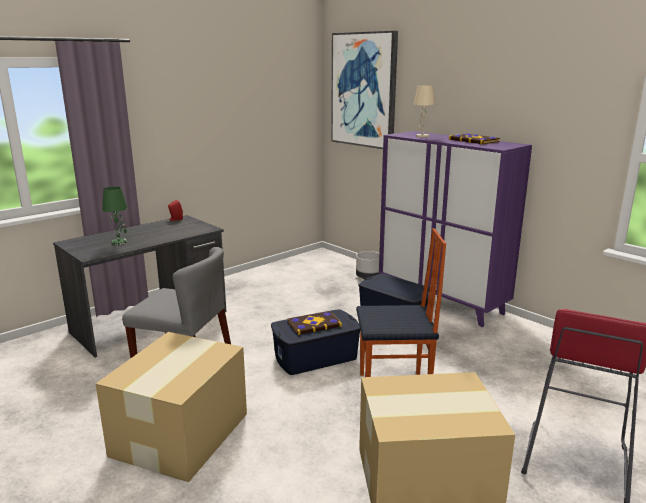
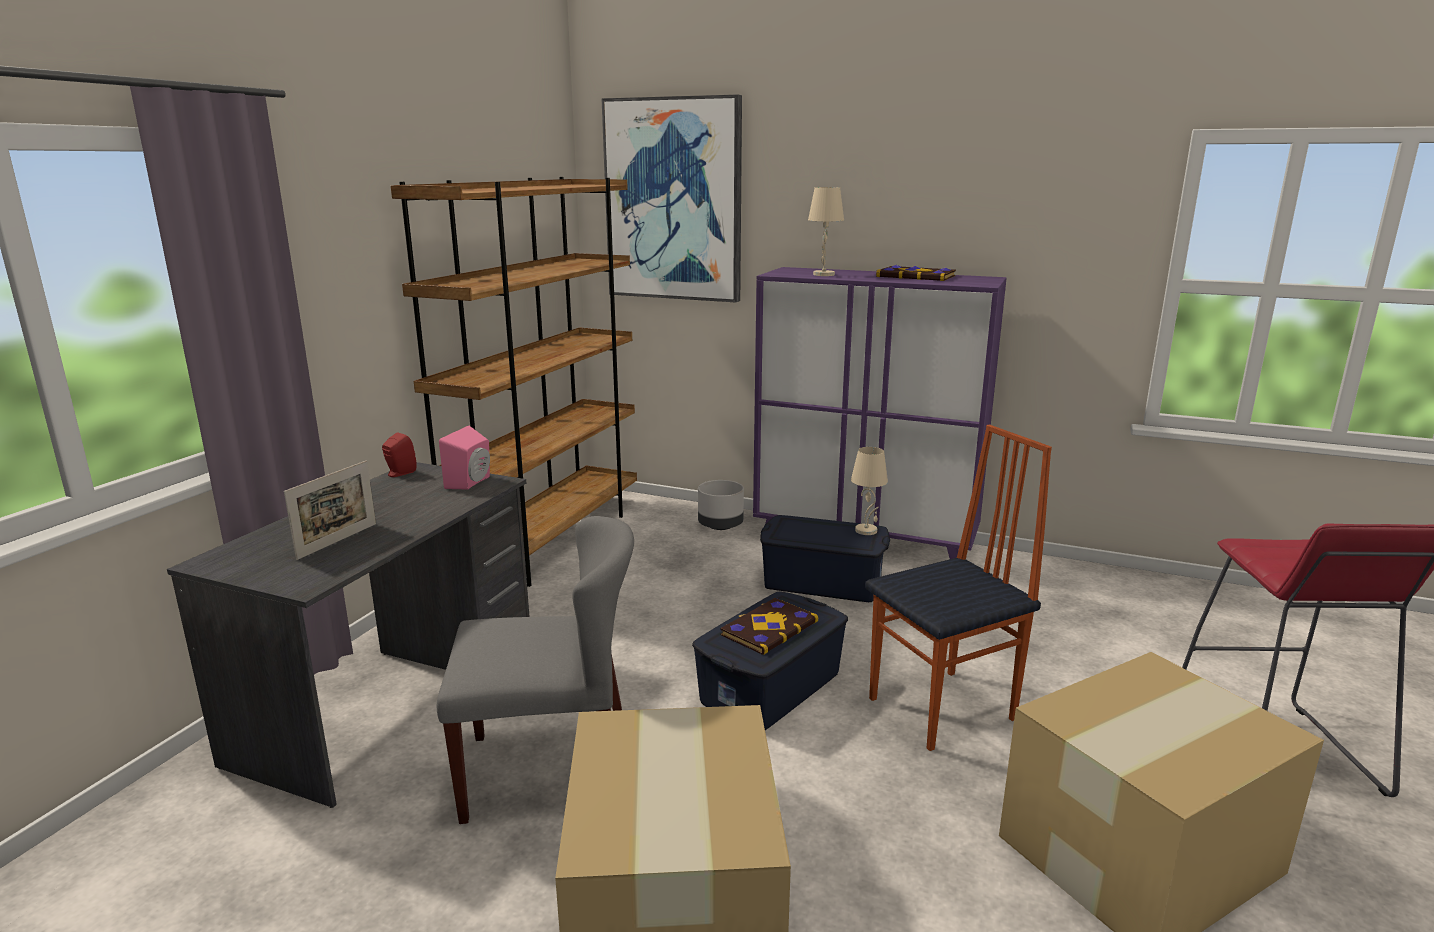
camera: 25 degrees left, 0 degrees up
green table lamp [102,187,127,245] -> picture frame [284,461,376,560]
none -> brown bookcase [391,177,637,587]
none -> pink speaker [439,425,490,489]
none -> beige table lamp [851,447,888,535]

